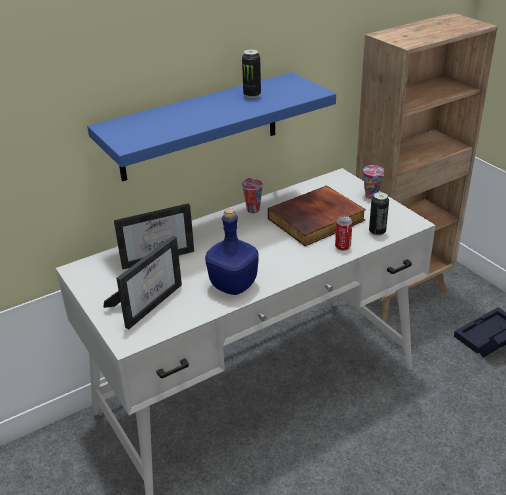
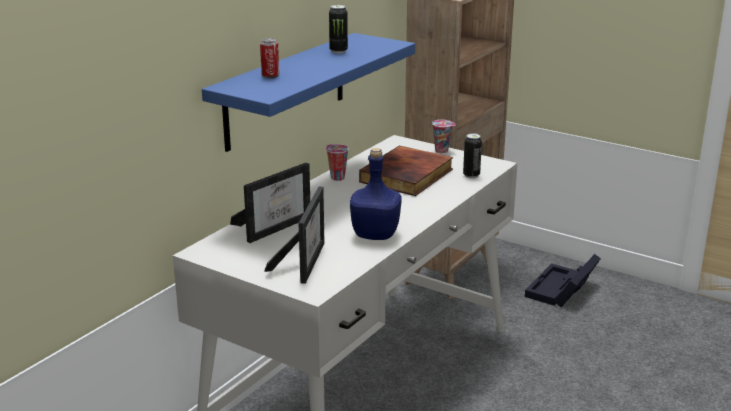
camera: 25 degrees left, 10 degrees down
can [335,216,353,251] -> can moved to [260,38,279,78]

